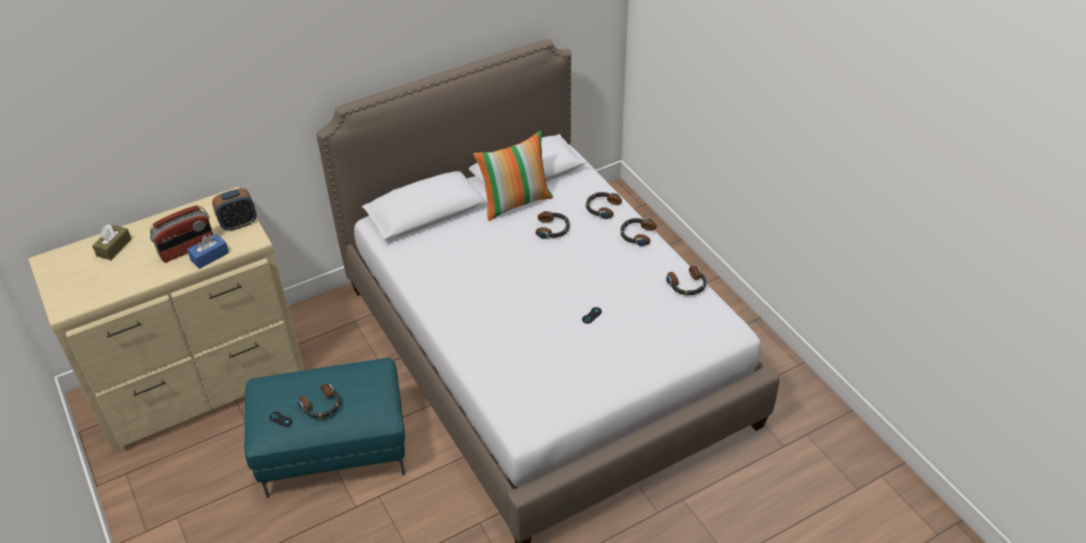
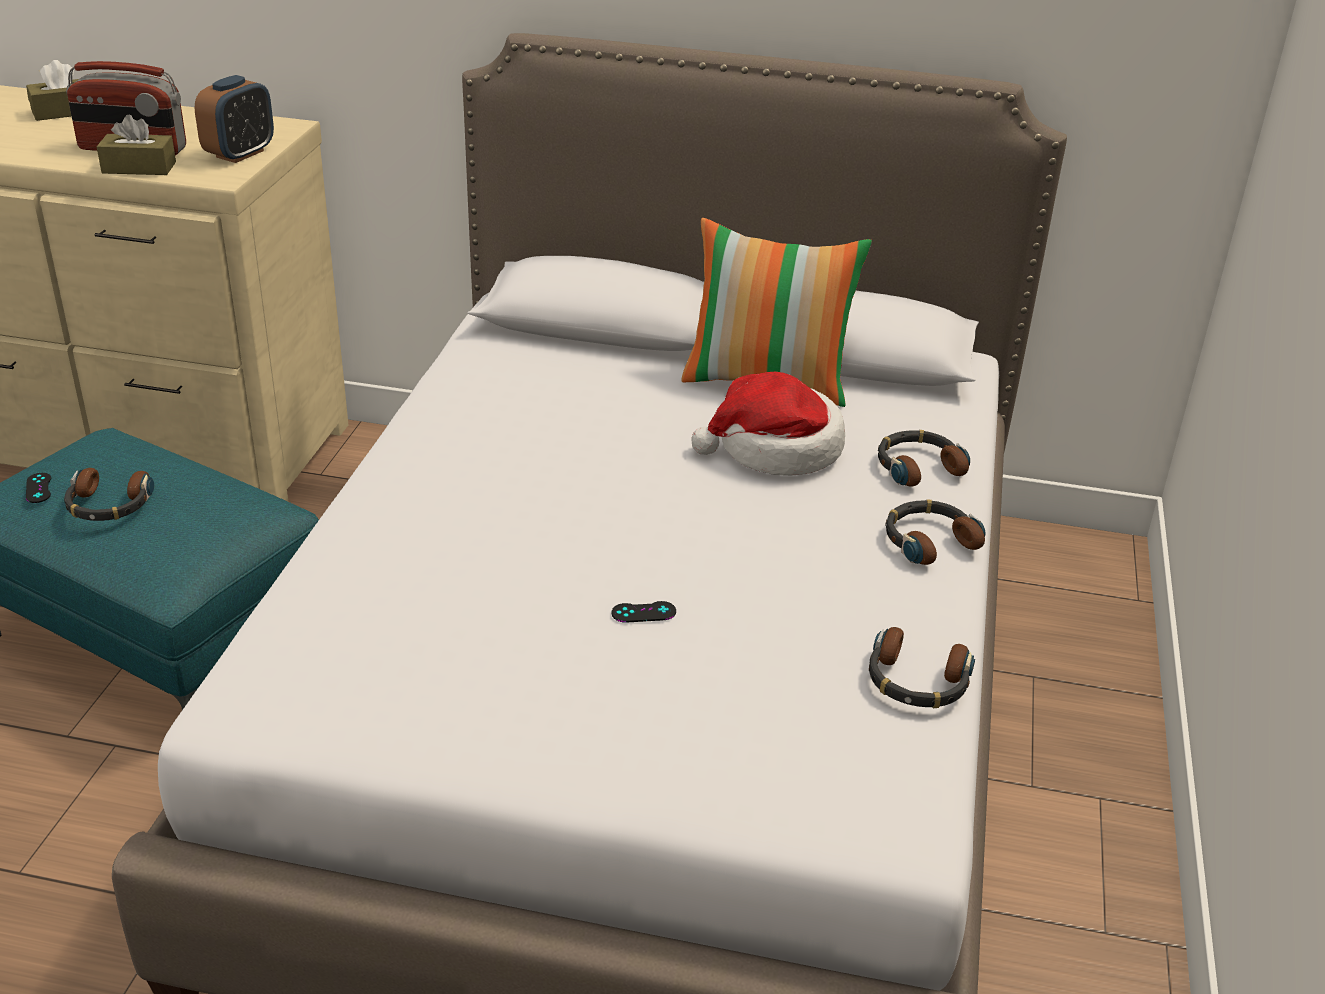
camera: 40 degrees right, 10 degrees down
blue tissue box [187,234,229,269] -> brown tissue box [96,115,176,175]
alarm clock [212,188,257,231] -> alarm clock turned 75 degrees counterclockwise [194,75,274,163]
headphones [535,211,570,239] -> hat [691,372,845,476]

